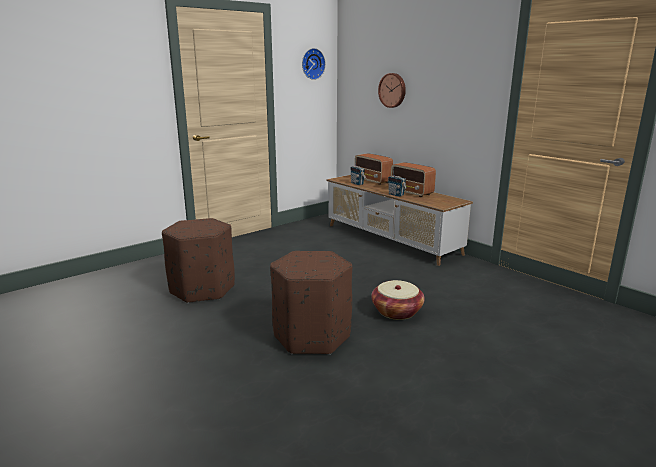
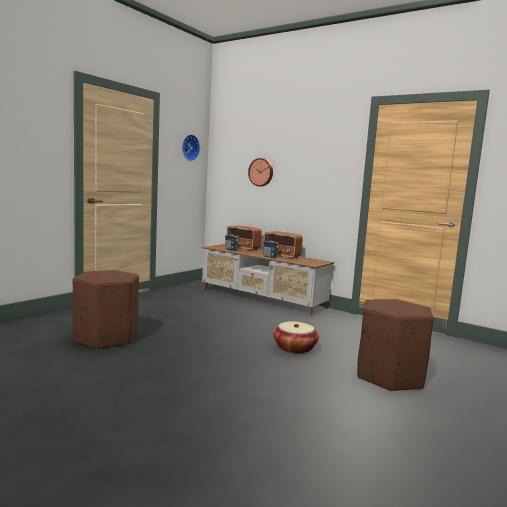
camera: 15 degrees left, 10 degrees down
brown ottoman [270,251,352,355] -> brown ottoman moved to [357,299,434,392]

